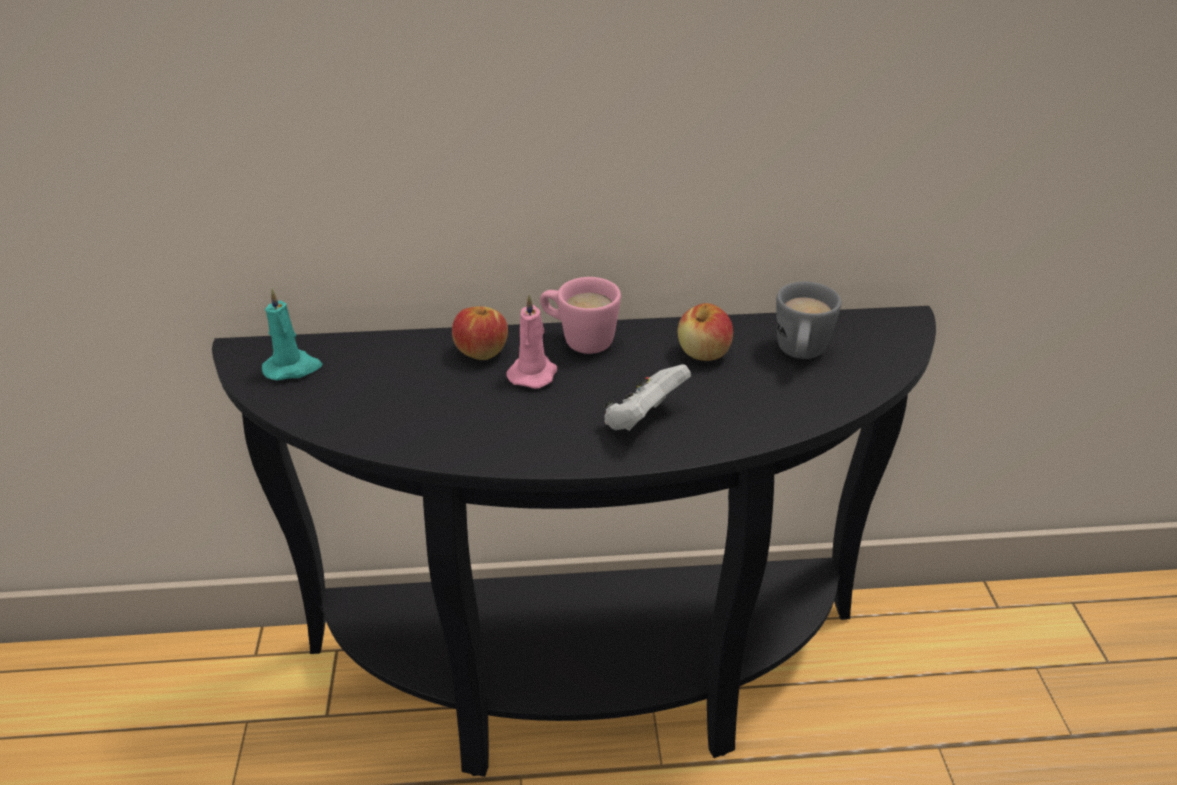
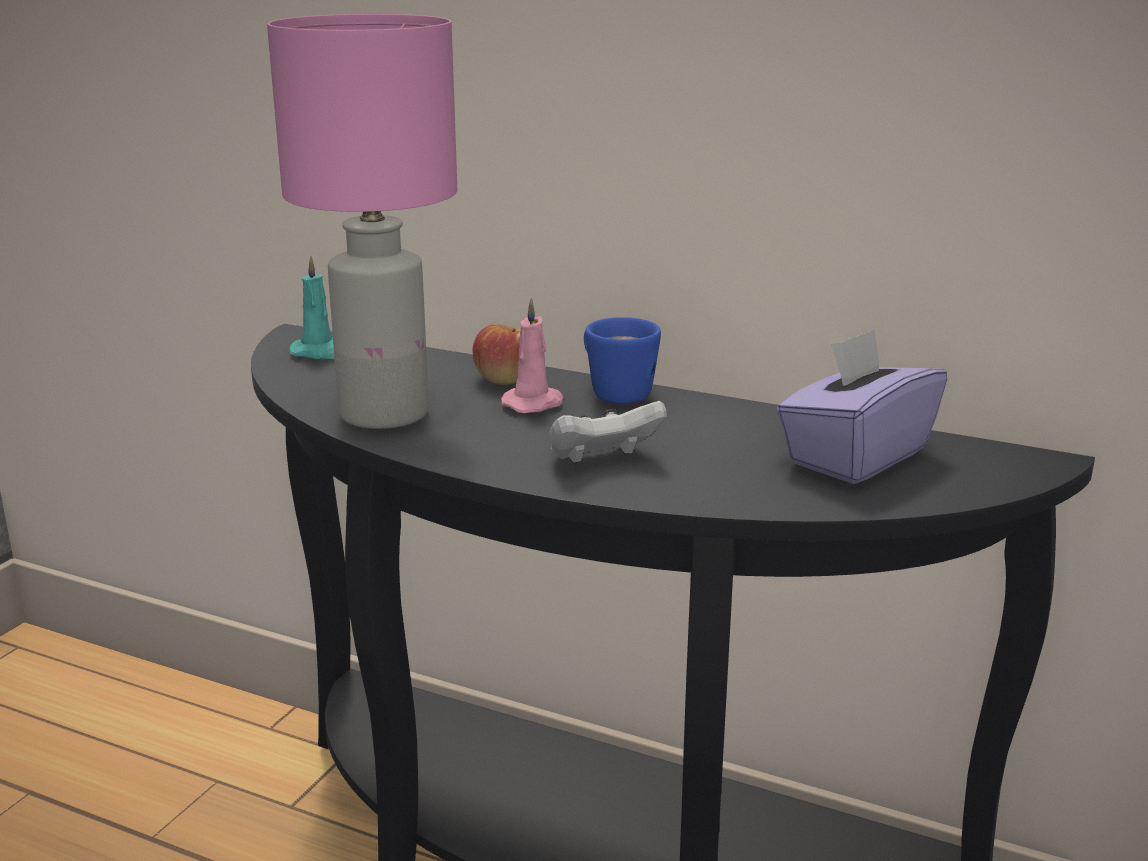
camera: 30 degrees right, 15 degrees down
pink mug [540,277,621,354] -> blue mug [584,317,661,404]
apple [677,303,733,361] -> none
grey mug [776,281,841,359] -> purple tissue box [777,328,948,484]
none -> pink table lamp [267,14,457,429]

